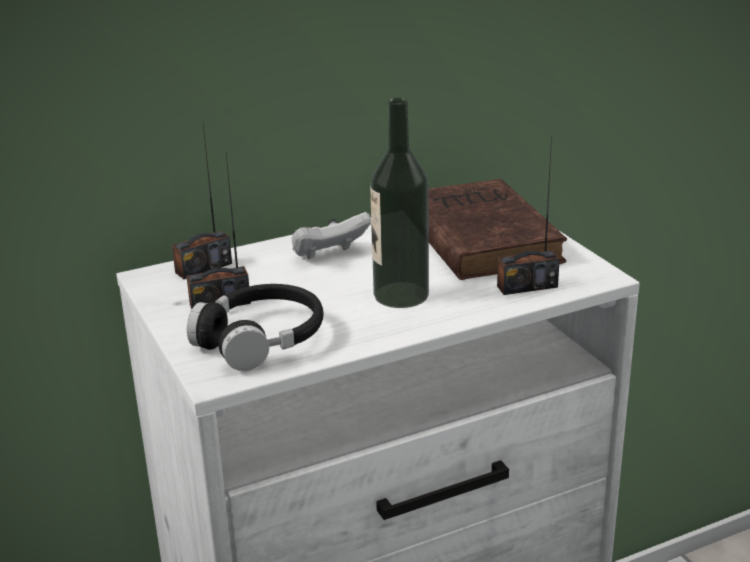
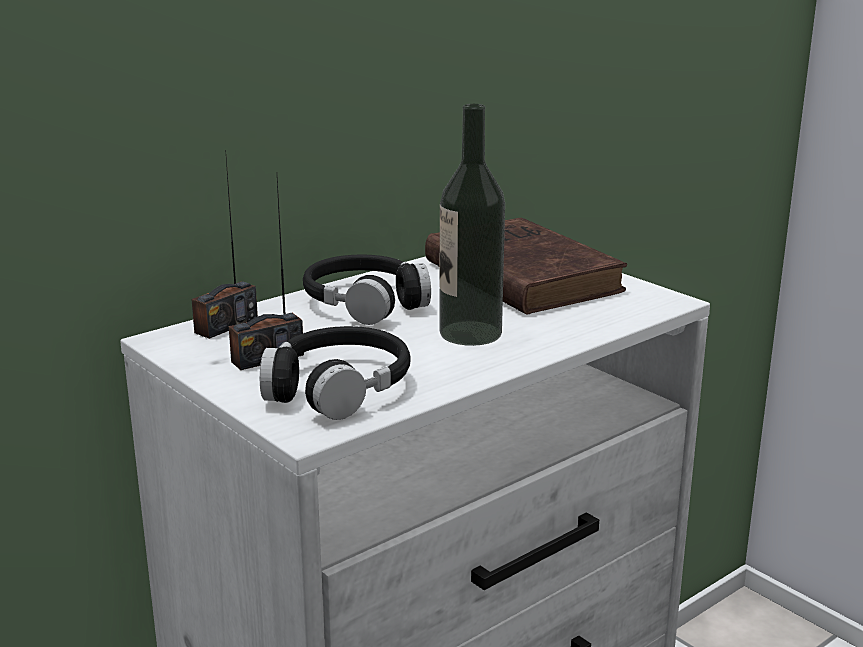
camera: 15 degrees left, 5 degrees down
white game controller [292,212,371,259] -> black headphones [303,255,431,325]
radio [497,135,560,295] -> none

